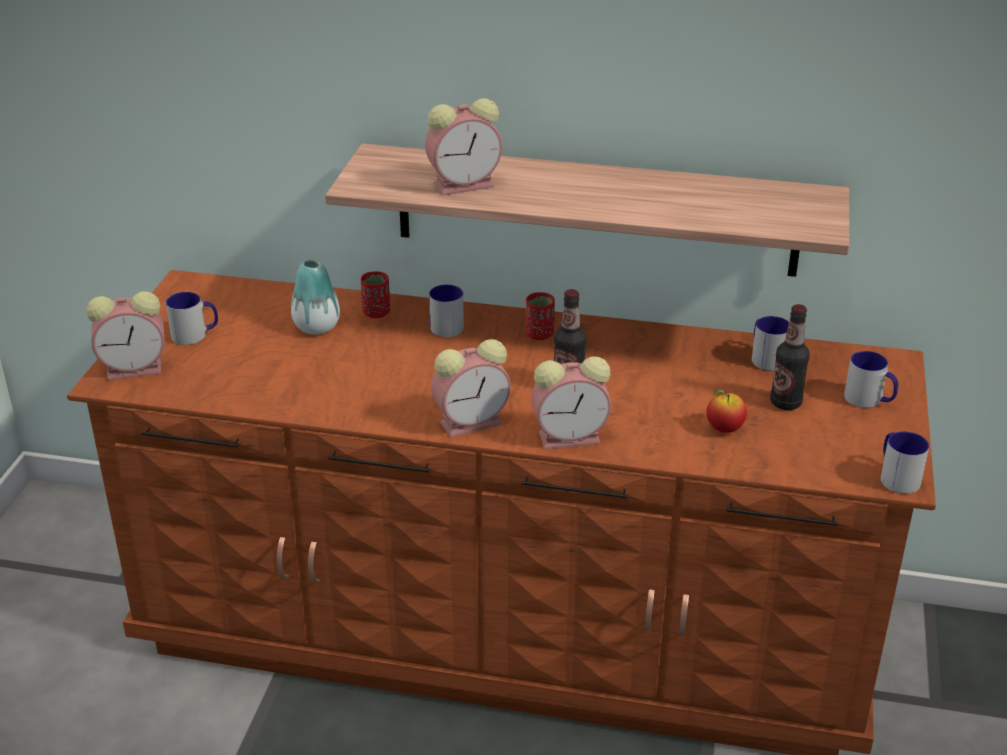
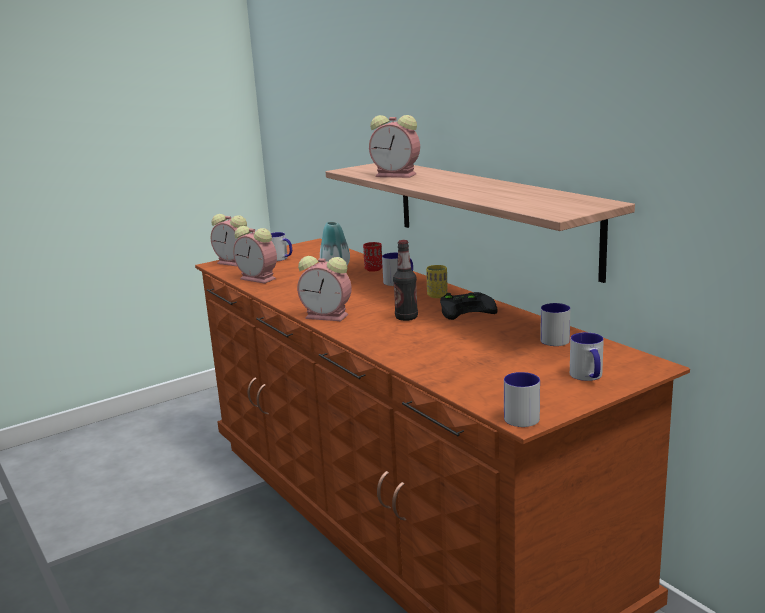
camera: 45 degrees right, 15 degrees down
red cup [525,292,555,340] -> yellow cup [426,265,447,298]
alarm clock [531,356,611,449] -> alarm clock moved to [233,226,277,284]
apple [706,389,747,433] -> none
bottle [770,304,810,410] -> none
none -> black game controller [440,292,498,320]

